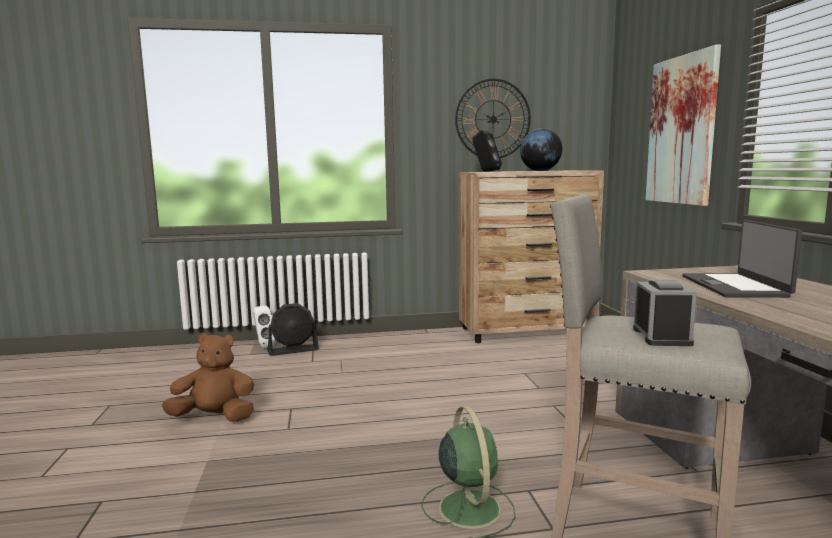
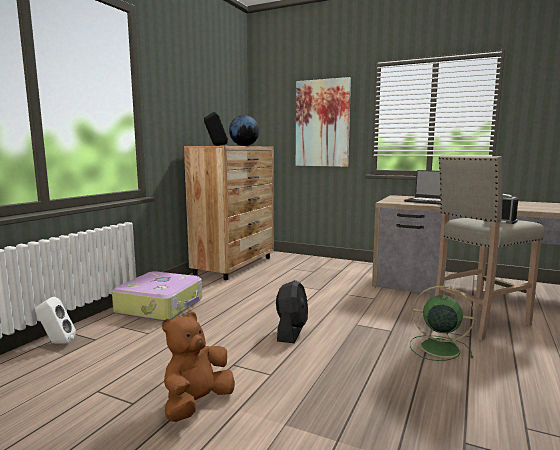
camera: 55 degrees left, 0 degrees up
black fan [267,303,319,356] -> black fan moved to [276,280,308,343]
wall clock [455,79,531,158] -> none
none -> suitcase [112,271,202,321]

